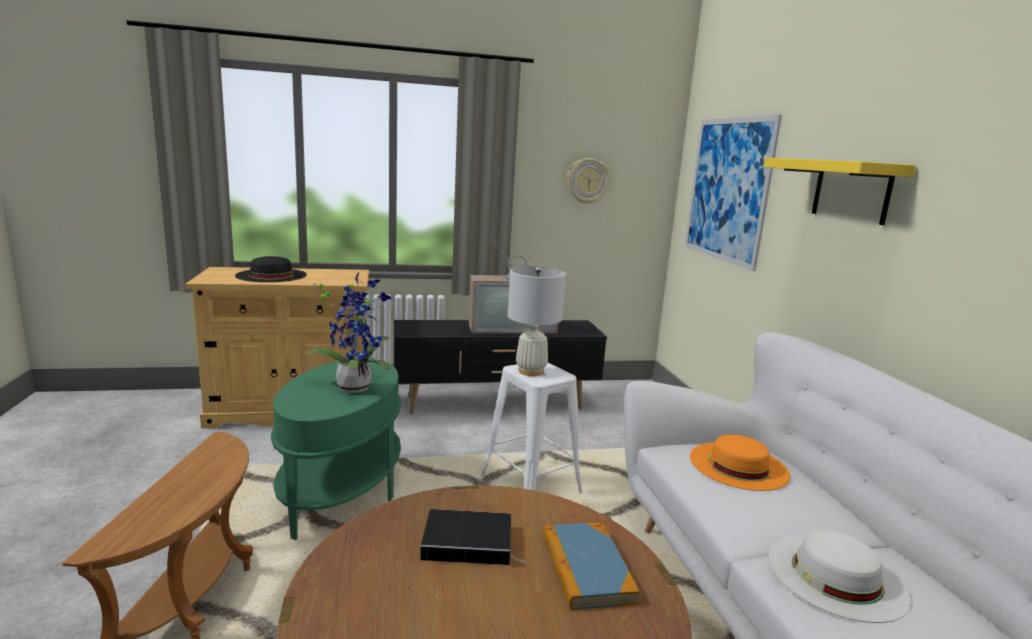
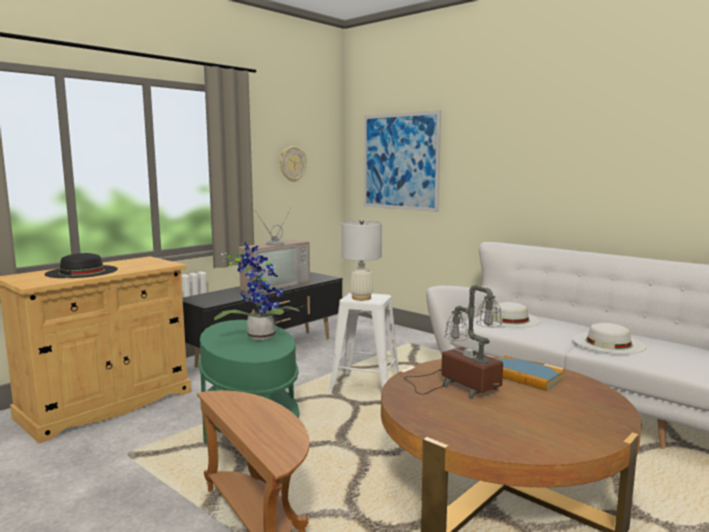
camera: 35 degrees left, 5 degrees down
book [420,509,527,565] -> table lamp [404,285,503,399]
orange hat [690,435,790,491] -> white hat [481,302,541,327]
yellow shelf [763,158,916,225] -> none

